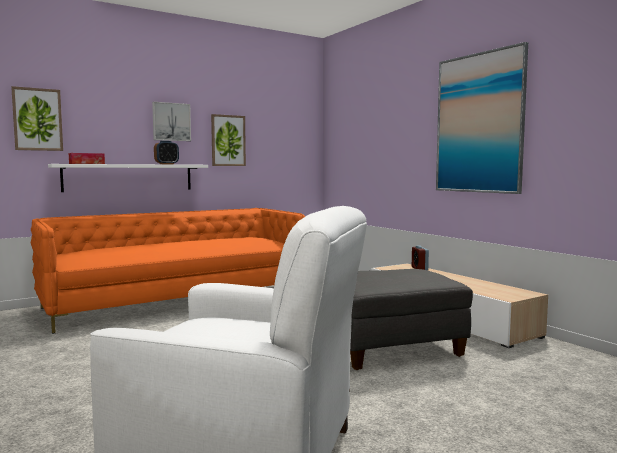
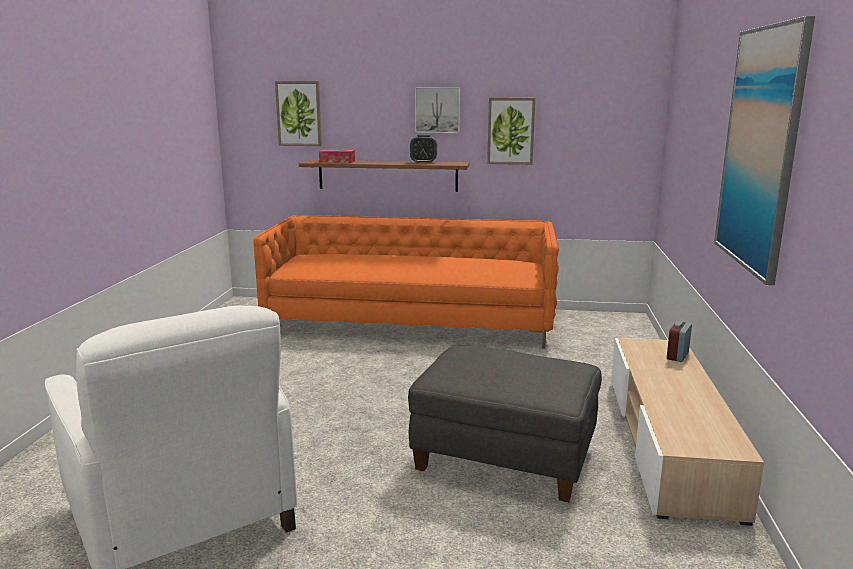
camera: 40 degrees right, 10 degrees up
white shelf [48,164,208,192] -> brown shelf [299,160,469,192]

